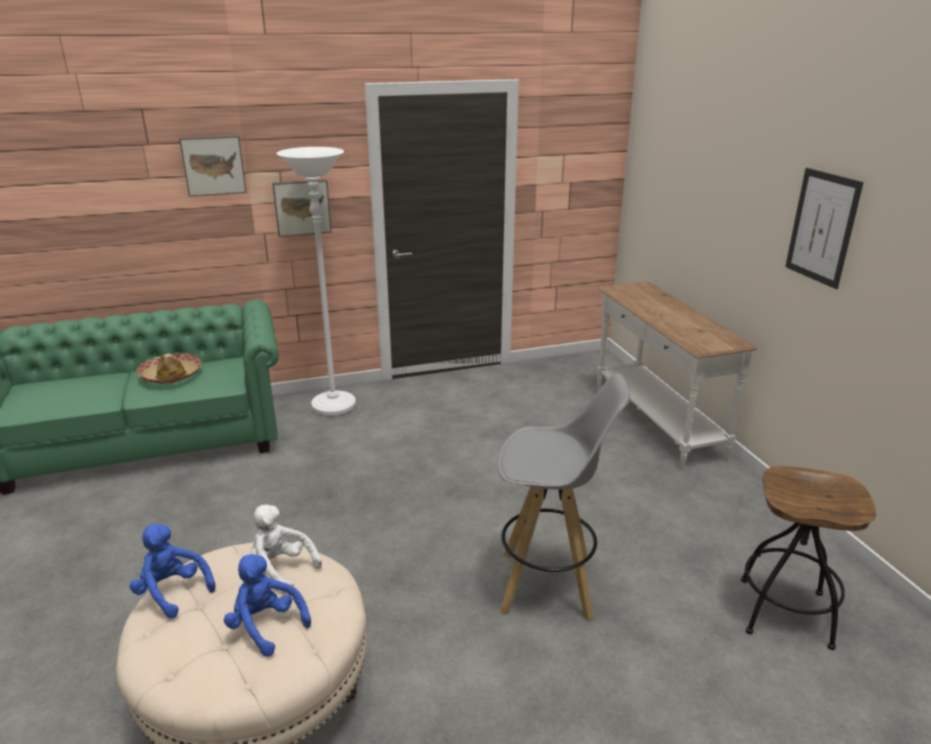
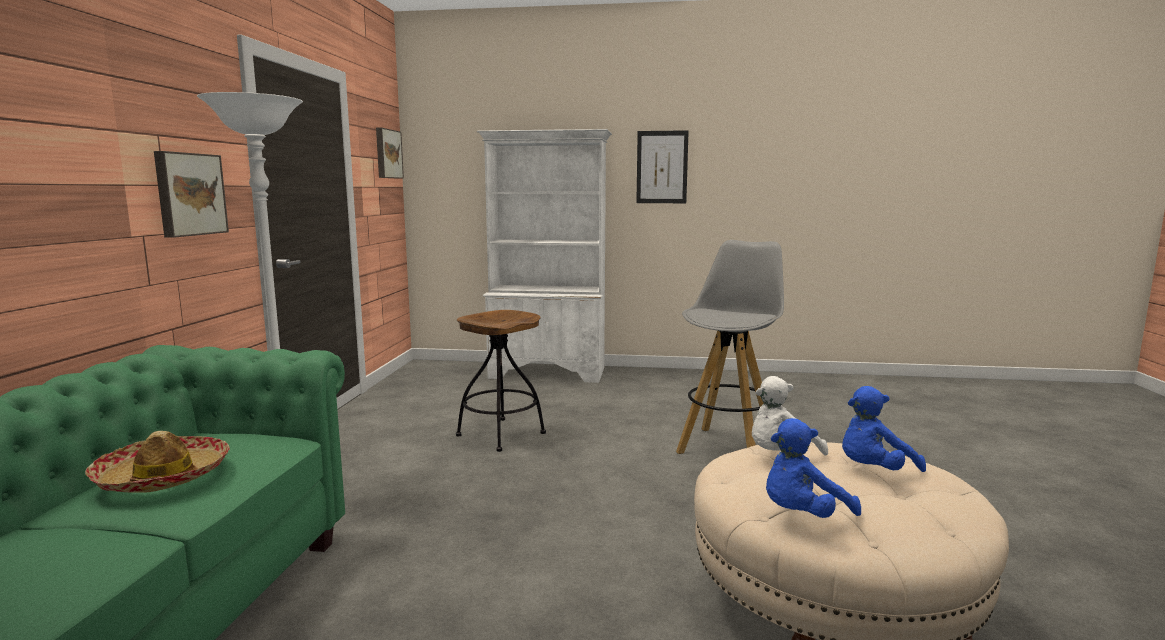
camera: 65 degrees left, 15 degrees down
picture [179,135,247,197] -> picture moved to [376,127,404,179]
white console table [596,282,757,470] -> white bookcase [477,129,612,383]
brown stool [741,466,876,650] -> brown stool moved to [456,310,546,452]

